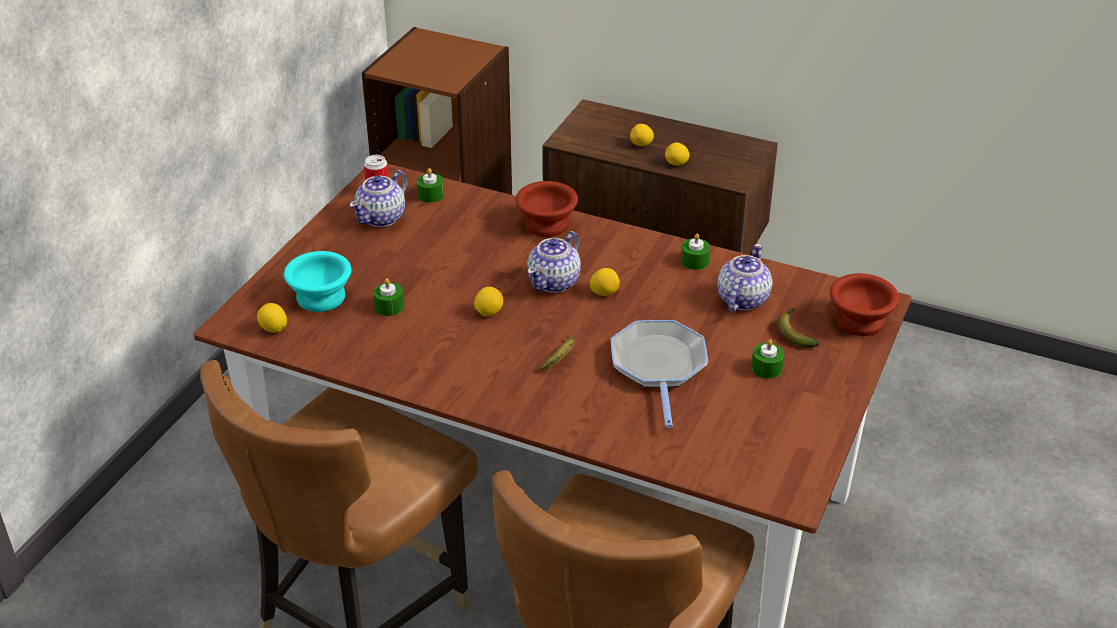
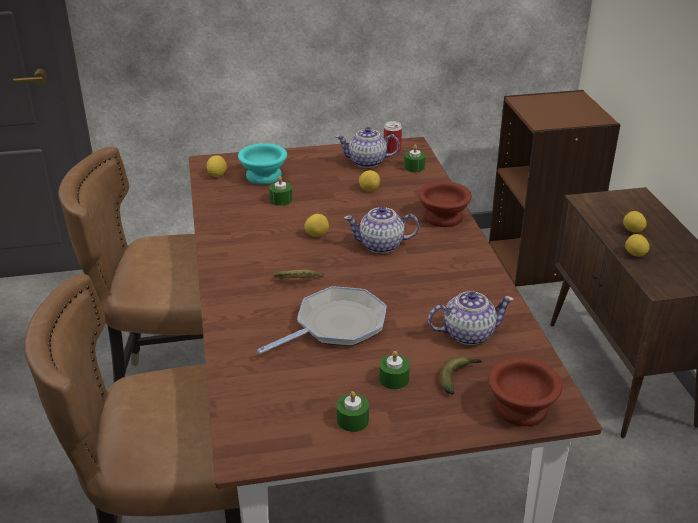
camera: 55 degrees right, 5 degrees down
lemon [590,268,620,296] -> lemon moved to [359,170,380,191]
green candle [681,234,710,270] -> green candle moved to [337,391,369,432]

